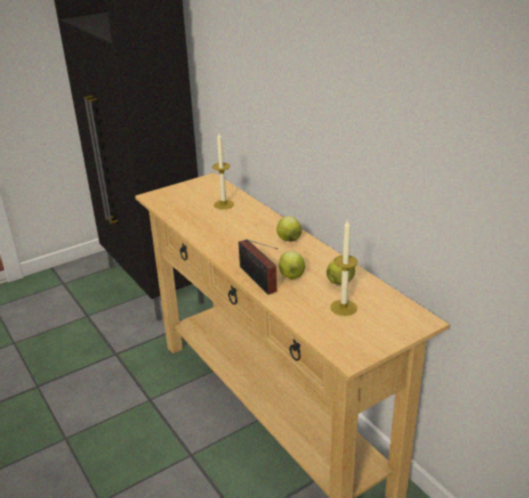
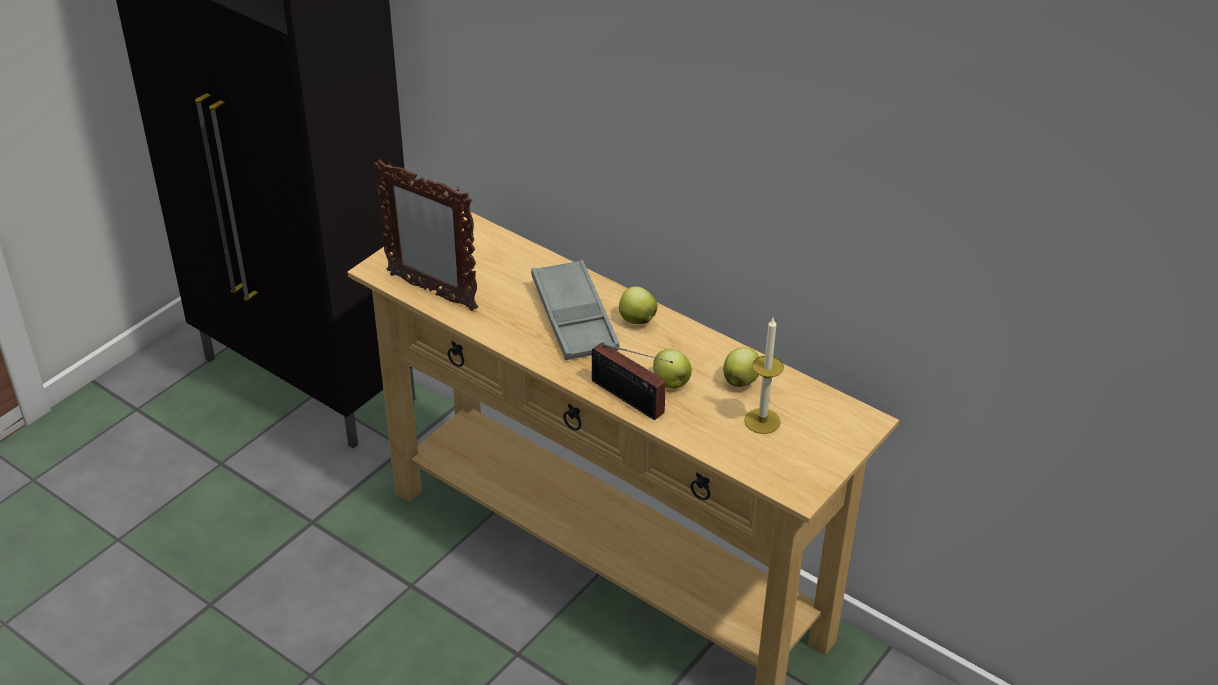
camera: 20 degrees left, 10 degrees up
candle [212,133,234,210] -> none
none -> picture frame [373,160,478,311]
none -> grey tray [531,260,619,360]

